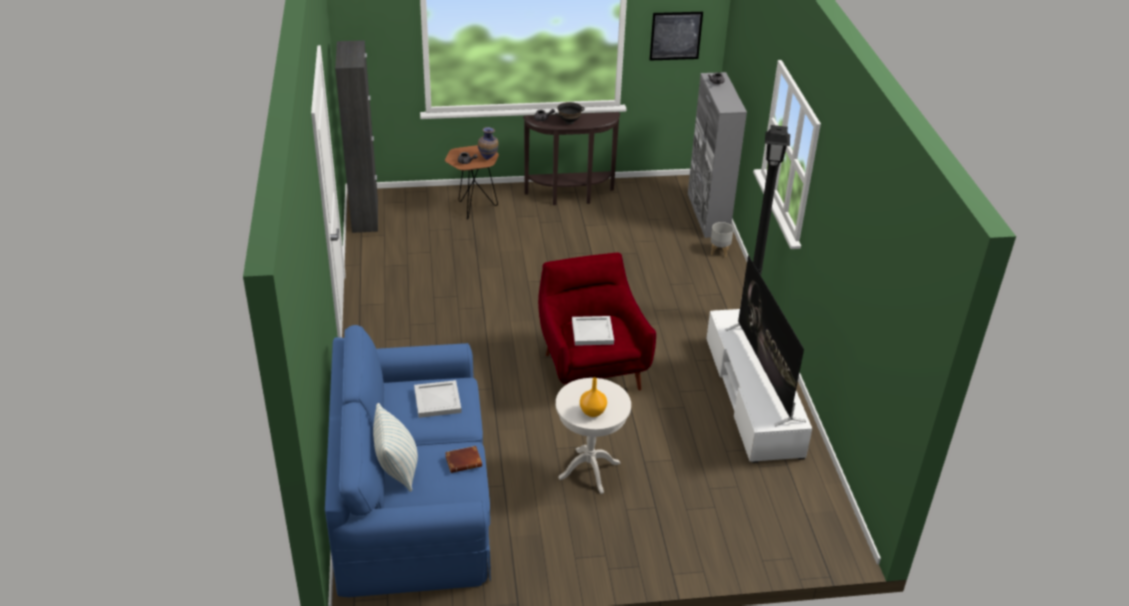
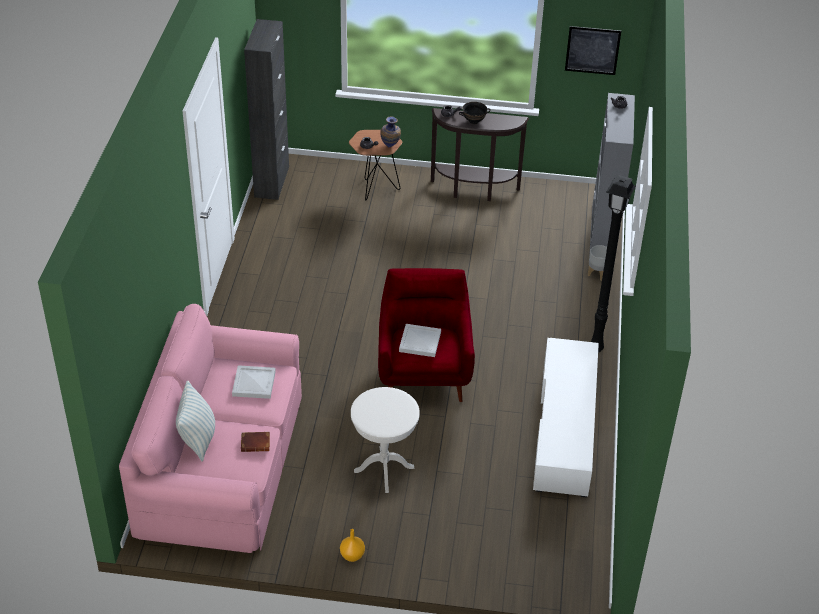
camera: 15 degrees right, 5 degrees up
blue sofa [325,325,491,597] -> pink sofa [119,304,302,553]
orange vase [580,377,607,417] -> orange vase moved to [340,529,365,562]
television [725,255,806,427] -> none

